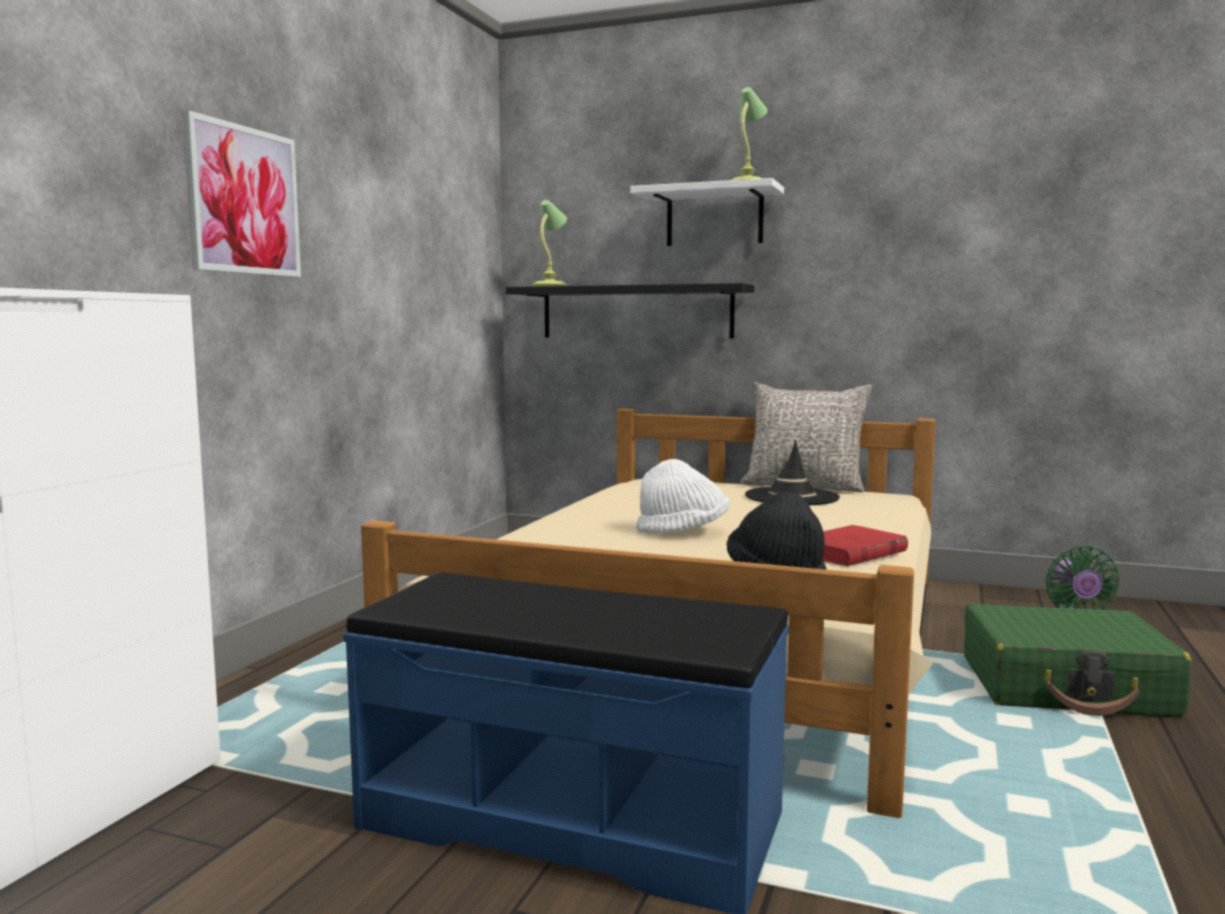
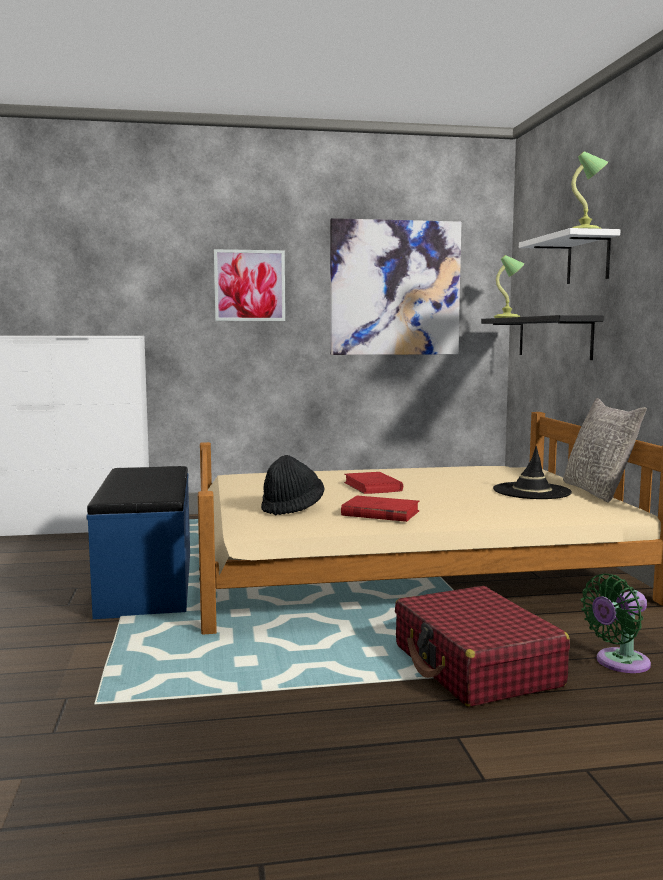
camera: 60 degrees right, 0 degrees up
white hat [637,459,730,533] -> red book [344,472,403,494]
green suitcase [964,603,1192,718] -> red suitcase [395,586,570,707]
none -> picture [330,218,461,355]

